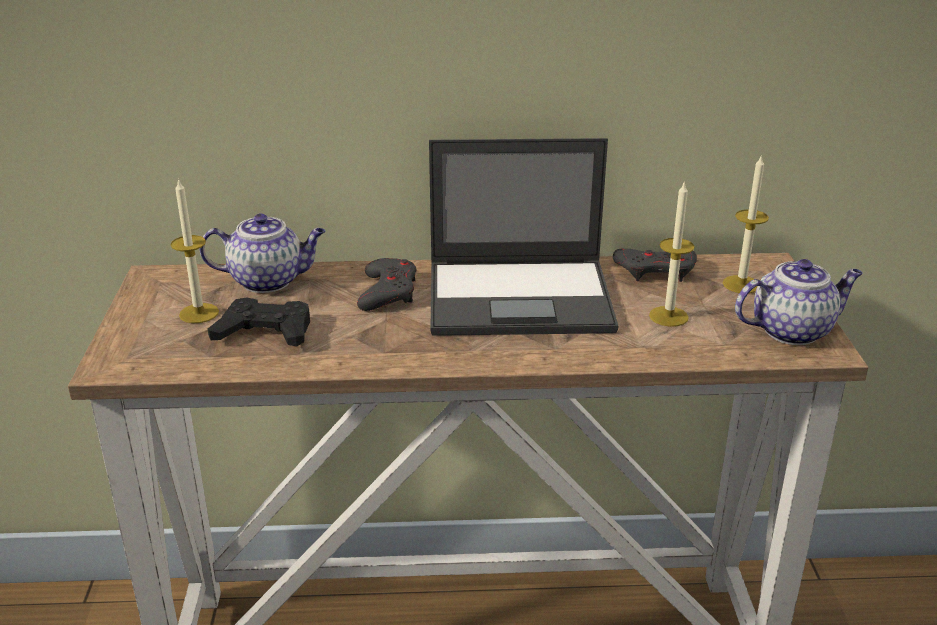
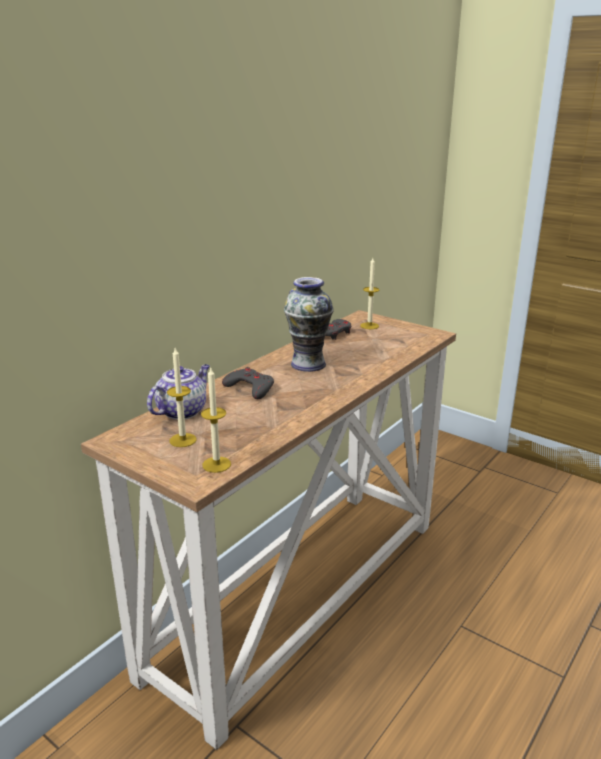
camera: 50 degrees left, 5 degrees down
black game controller [208,297,310,347] -> none
laptop [429,138,618,336] -> vase [284,277,334,372]
candle [649,181,695,327] -> candle moved to [201,366,231,473]
teapot [735,259,863,345] -> none

